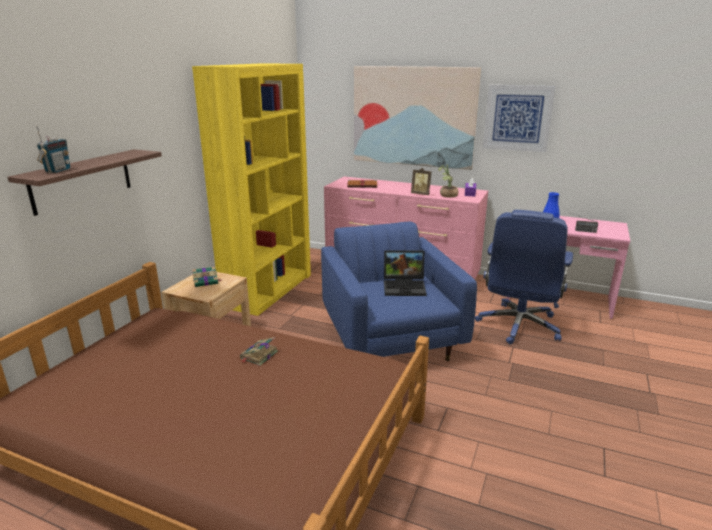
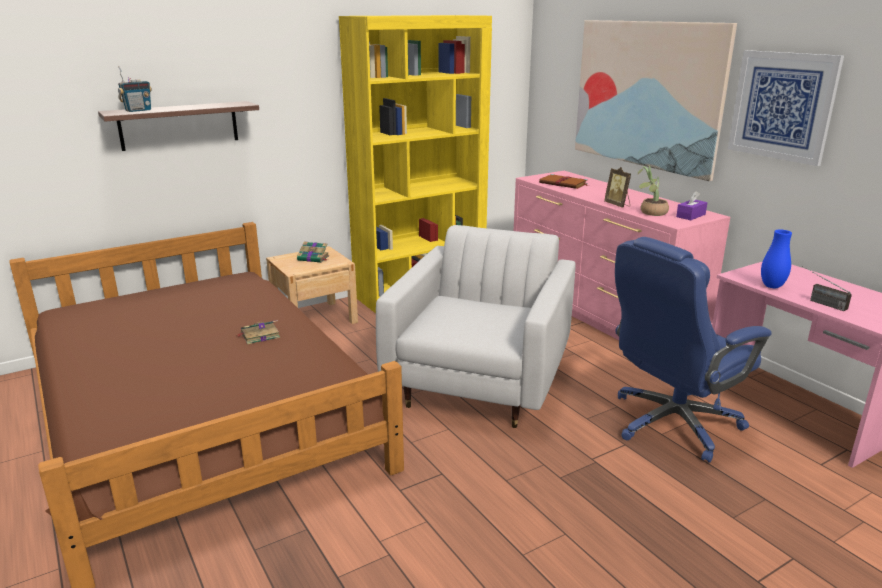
camera: 35 degrees right, 0 degrees up
blue armchair [321,222,477,361] -> white armchair [376,225,576,428]
laptop [384,250,427,296] -> none

